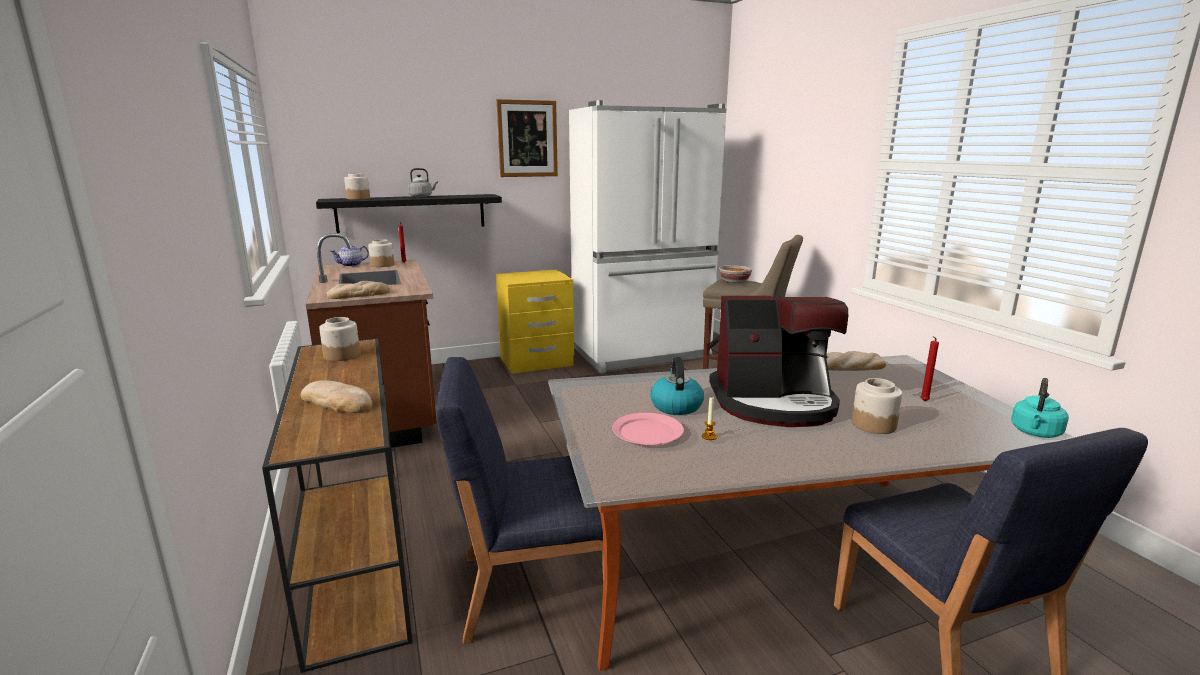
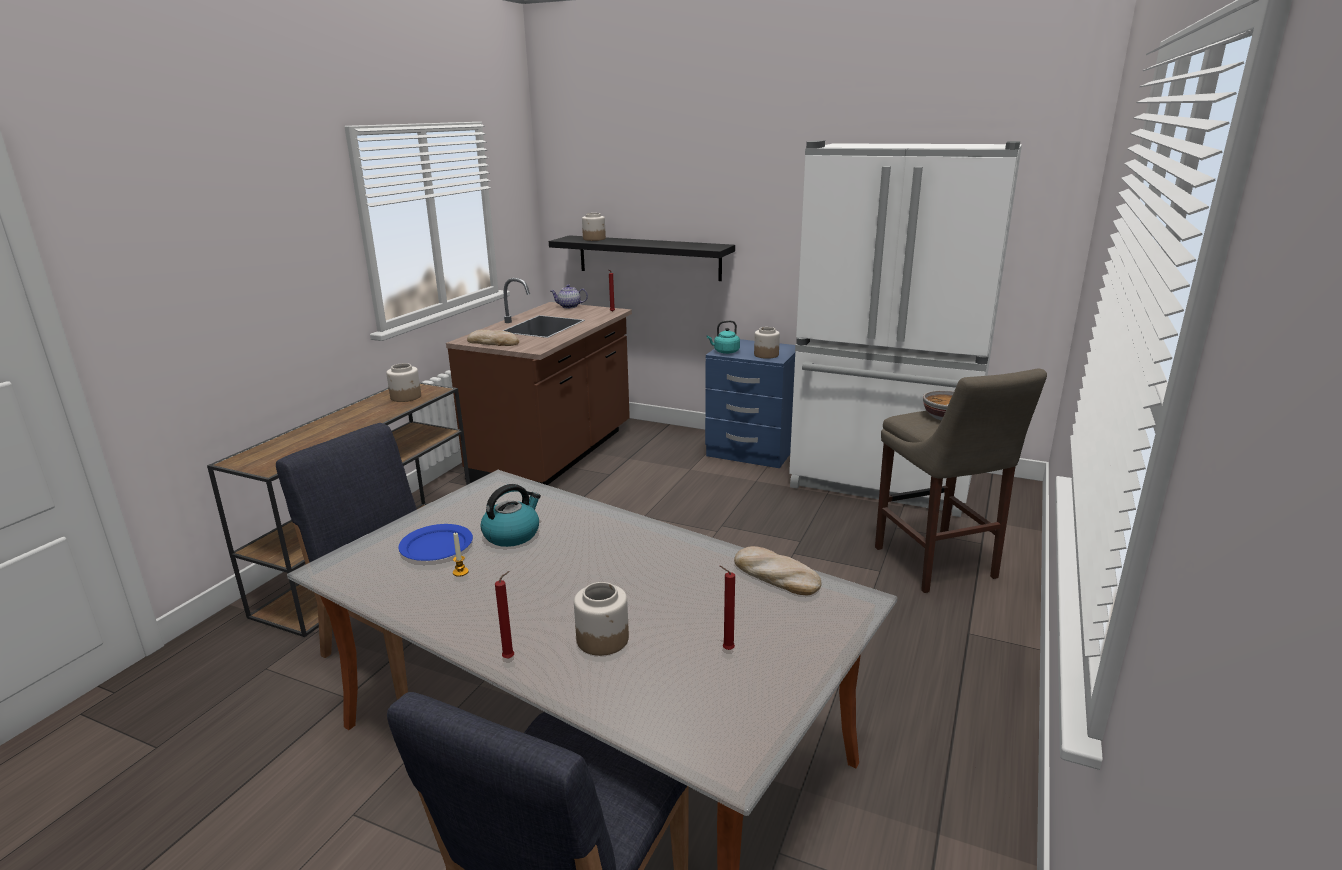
camera: 45 degrees right, 5 degrees up
bread [301,380,372,413] -> none
jar [368,239,394,267] -> jar moved to [754,327,780,359]
grey kettle [408,168,438,197] -> none
yellow nightstand [496,269,574,374] -> blue nightstand [705,339,795,468]
picture [497,99,558,177] -> none
pink plate [612,413,684,445] -> blue plate [398,524,473,561]
coffee machine [709,296,848,427] -> none
turquoise kettle [1011,378,1069,438] -> turquoise kettle moved to [707,320,740,354]
none -> red candle [495,571,514,659]

